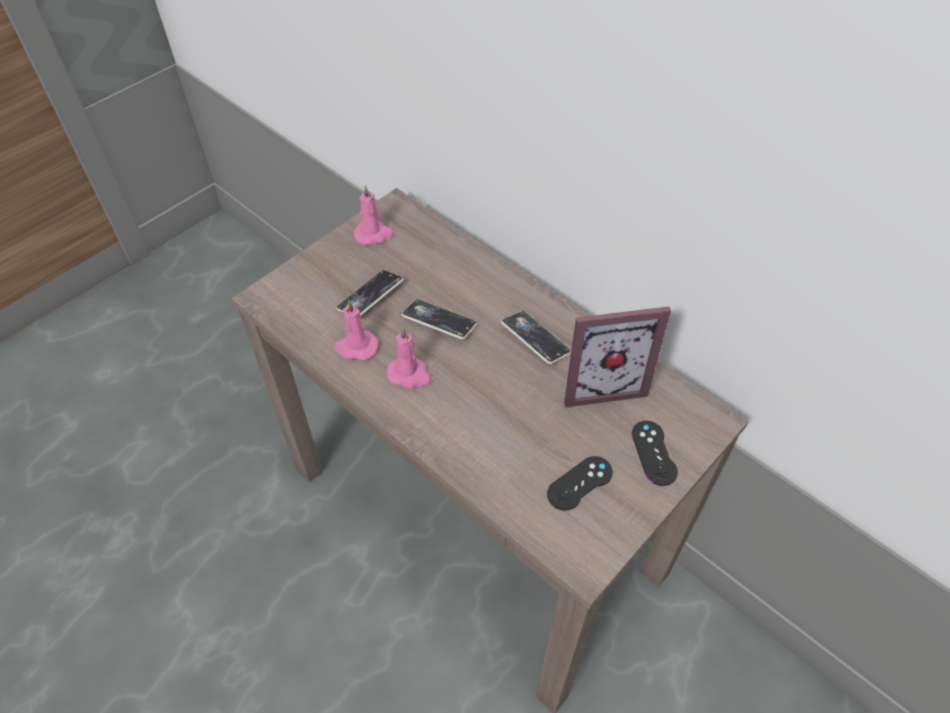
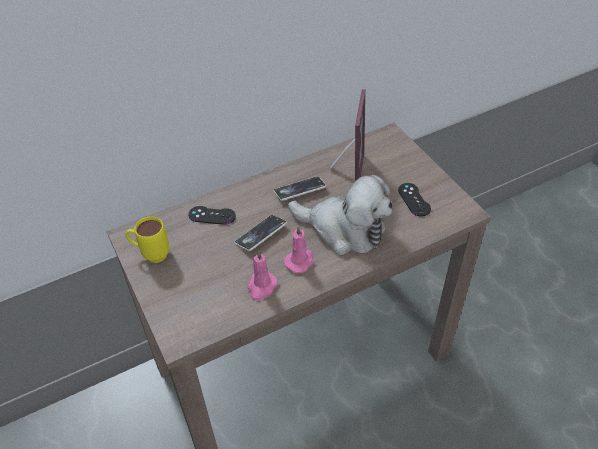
camera: 70 degrees left, 5 degrees down
phone [336,270,404,316] -> none
pink candle [354,185,394,245] -> yellow mug [126,216,170,263]
black game controller [632,421,678,486] -> black game controller moved to [188,206,236,225]
none -> plush toy [288,175,393,255]

